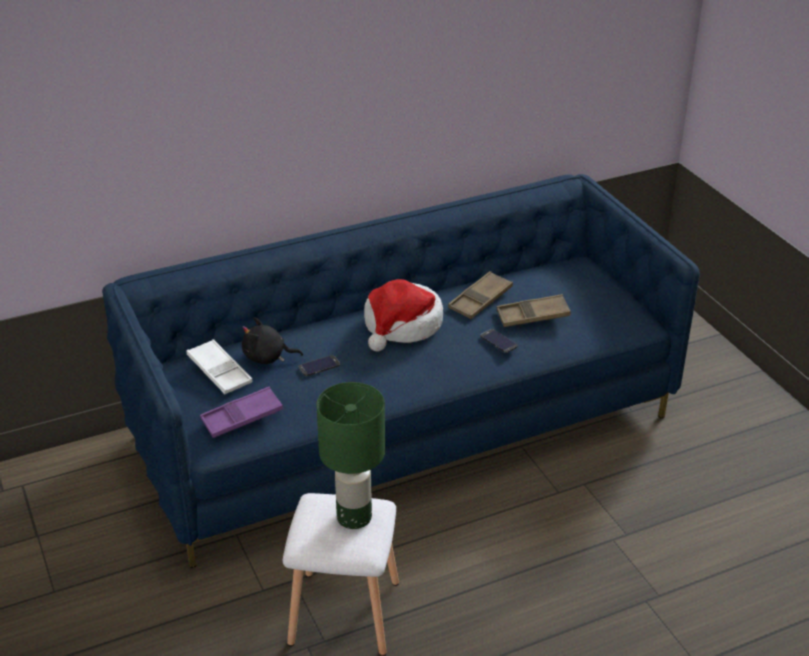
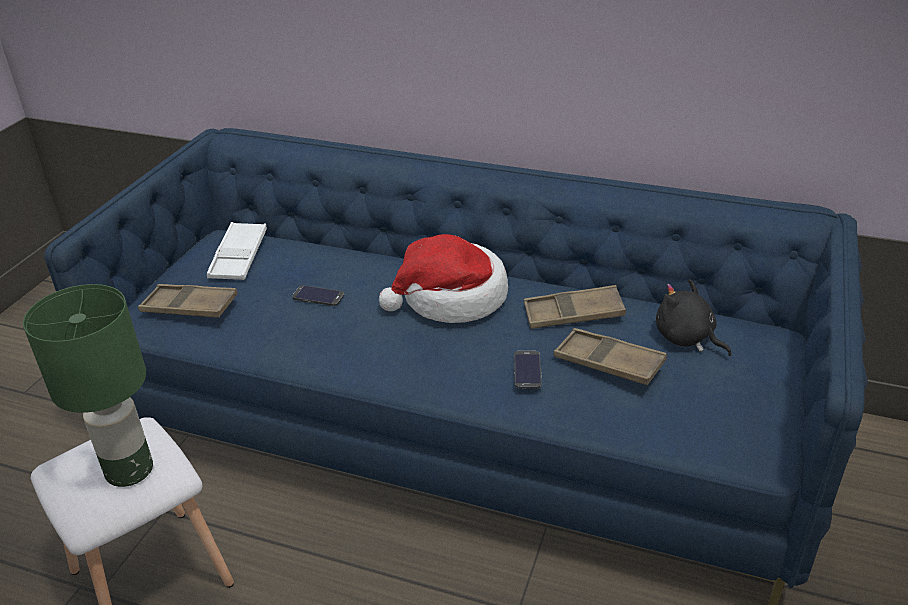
camera: 45 degrees right, 0 degrees up
purple tray [200,387,283,438] -> brown tray [138,284,238,318]
black plush toy [242,317,303,364] -> black plush toy moved to [656,279,731,356]

